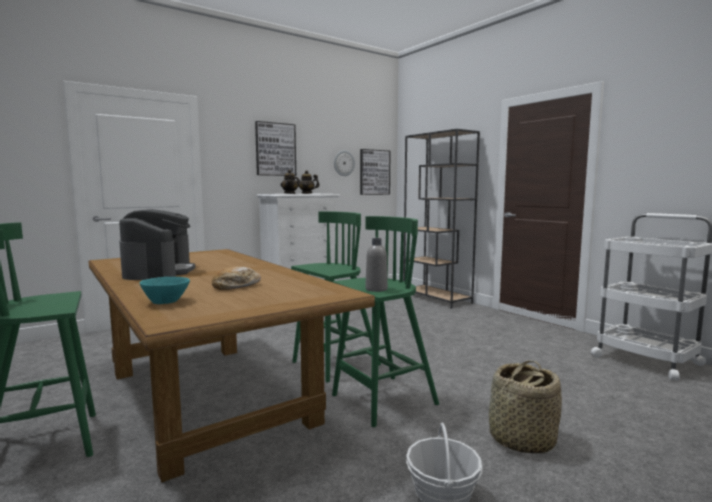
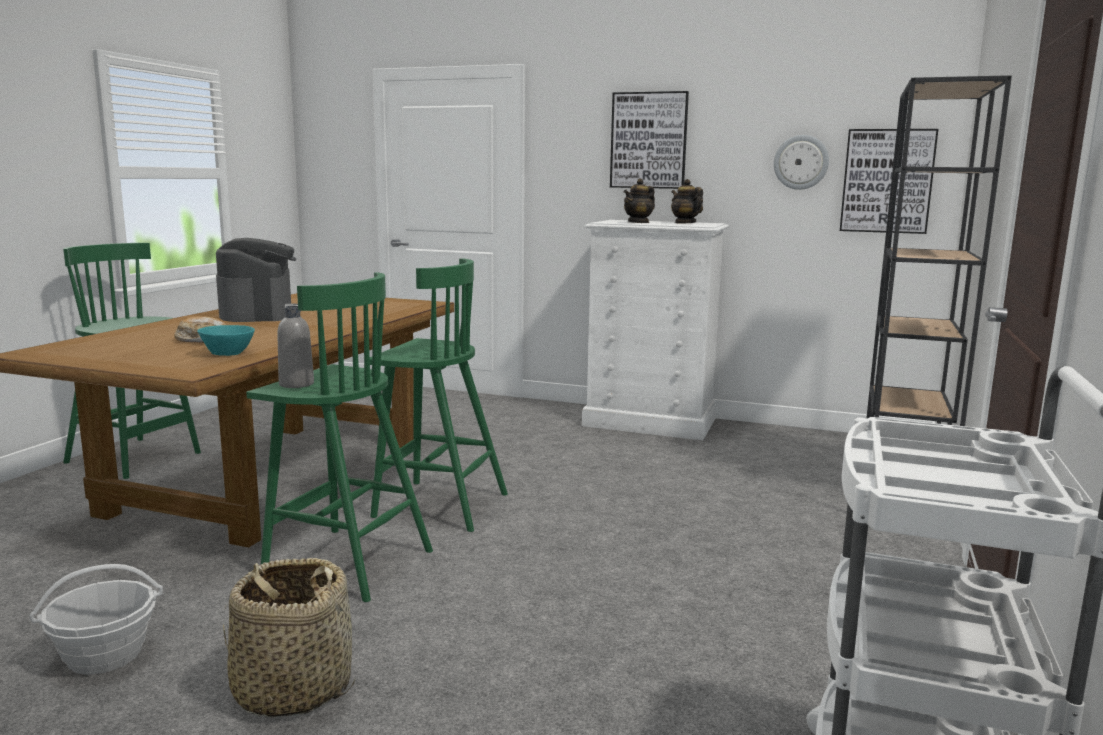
camera: 55 degrees right, 5 degrees up
coffee machine [119,209,195,280] -> coffee machine turned 60 degrees counterclockwise [216,238,301,322]
turquoise bowl [140,277,190,304] -> turquoise bowl moved to [197,325,255,356]

